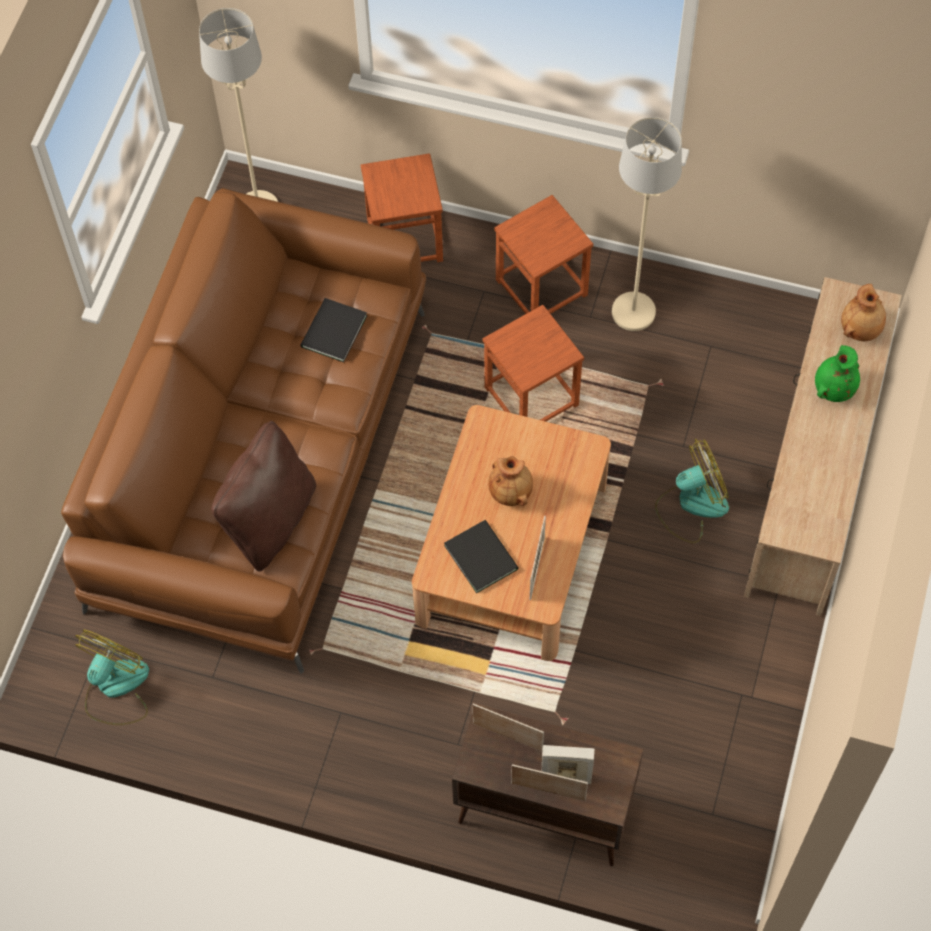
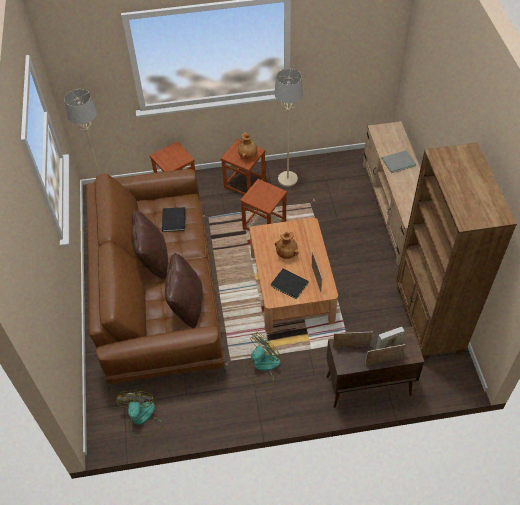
camera: 25 degrees left, 10 degrees down
fan [655,439,729,543] -> fan moved to [245,332,280,385]
green vase [815,345,860,402] -> grey book [382,150,416,173]
brown vase [841,284,886,341] -> brown vase moved to [238,132,257,159]
none -> brown pillow [131,210,168,279]
none -> brown bookcase [396,142,517,360]

